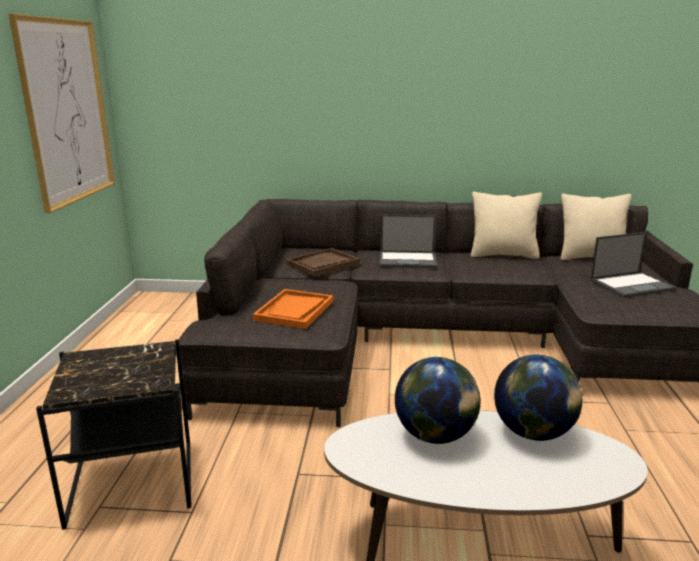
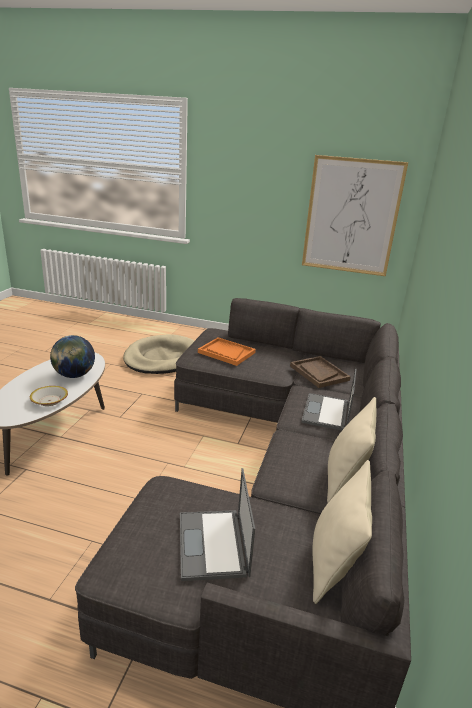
camera: 100 degrees right, 5 degrees up
black side table [36,339,191,530] -> beige dog bed [123,334,194,374]
globe [494,354,582,441] -> bowl [30,386,68,406]

